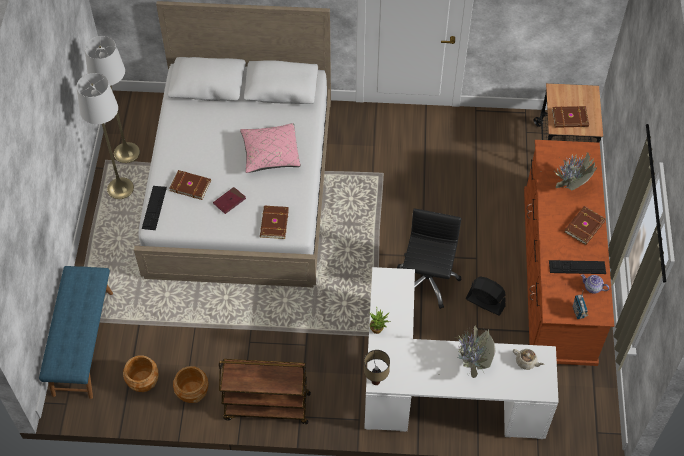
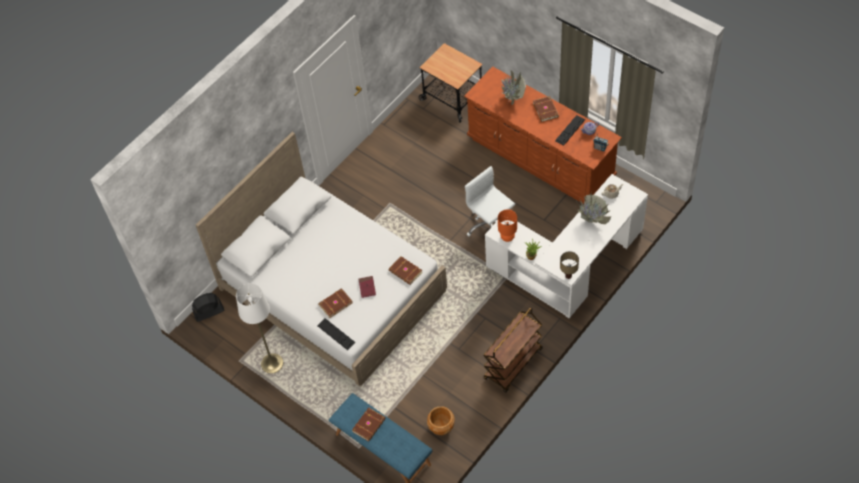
camera: 50 degrees left, 0 degrees up
white floor lamp [85,36,140,163] -> none
brown planter [173,366,208,403] -> none
pink pillow [240,123,301,173] -> none
black office chair [397,208,462,309] -> white office chair [465,166,515,237]
black fan [465,276,505,315] -> black fan moved to [192,293,224,322]
brown book [552,106,589,128] -> brown book moved to [352,407,386,442]
none -> orange table lamp [498,209,517,242]

